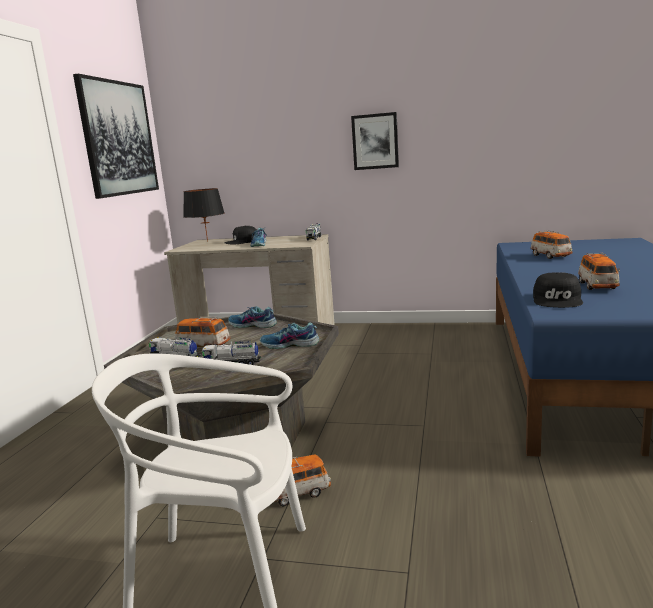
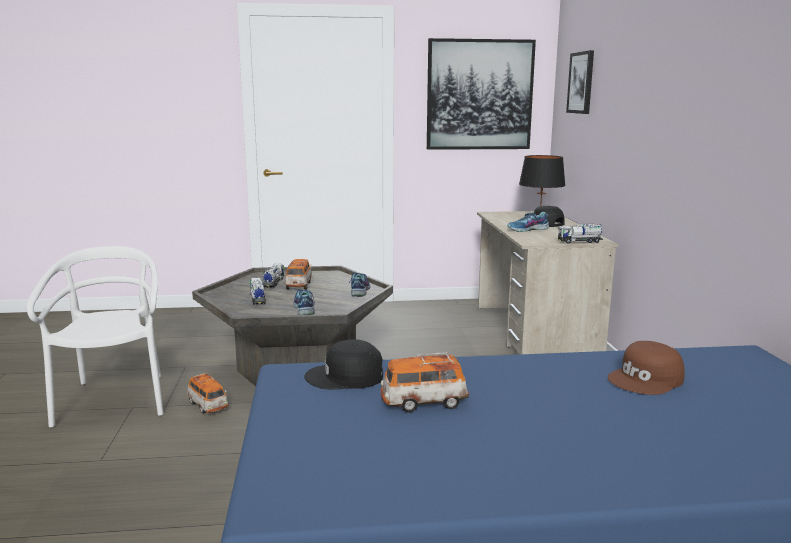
camera: 70 degrees right, 0 degrees up
picture [351,112,399,170] -> picture moved to [566,50,594,114]
toy car [531,230,573,259] -> brown cap [608,341,685,395]

